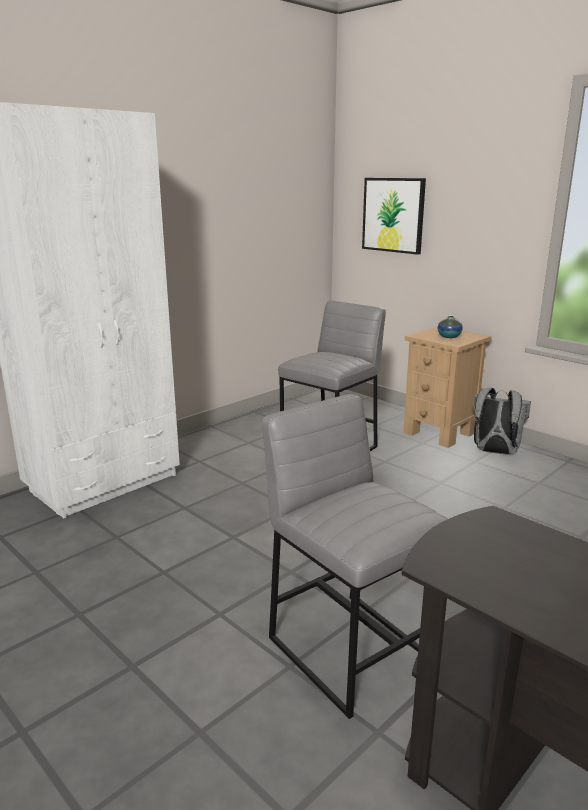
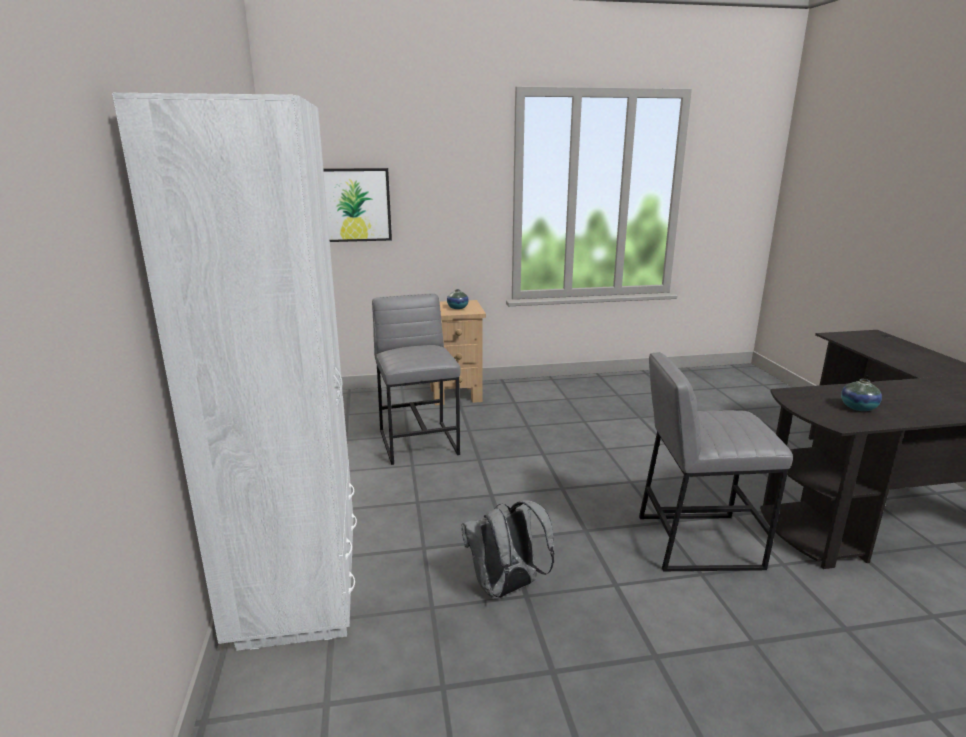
camera: 55 degrees left, 0 degrees up
grey backpack [474,387,531,455] -> grey backpack moved to [462,500,554,599]
none -> vase [841,379,882,411]

